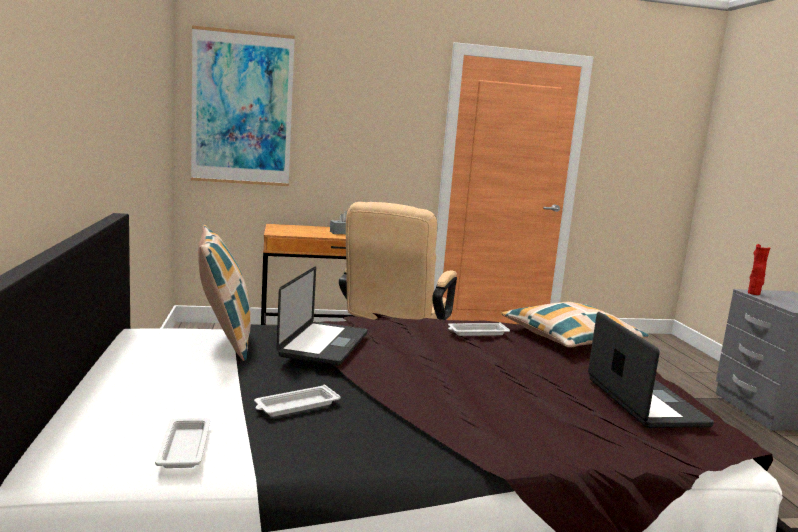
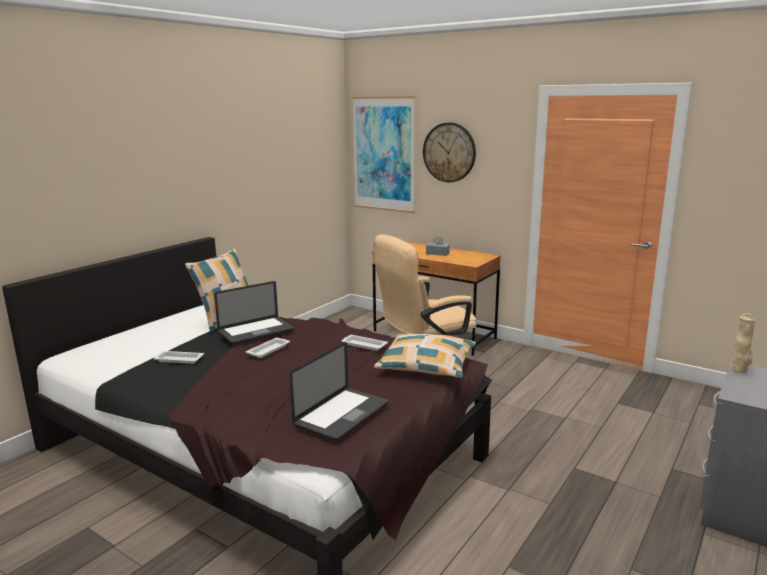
camera: 45 degrees right, 5 degrees up
white tray [155,418,210,468] -> white tray moved to [246,338,290,358]
red vase [748,244,771,295] -> beige vase [732,314,756,373]
none -> wall clock [423,122,476,182]

